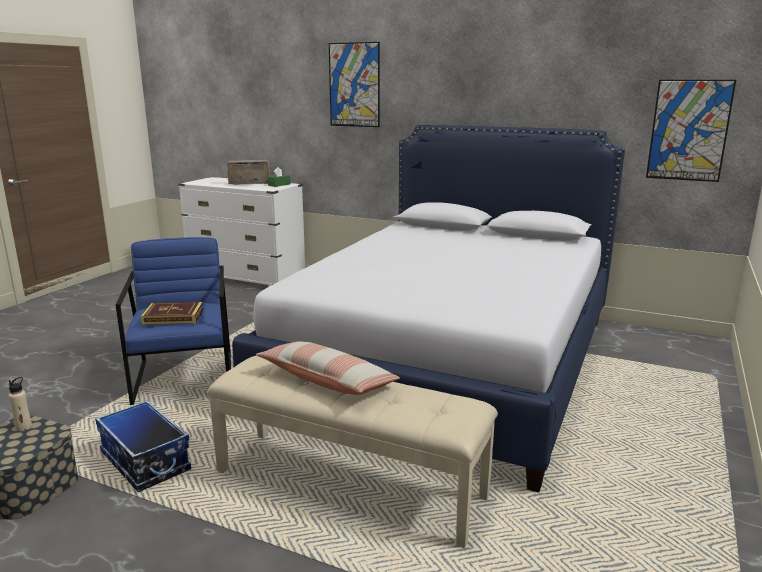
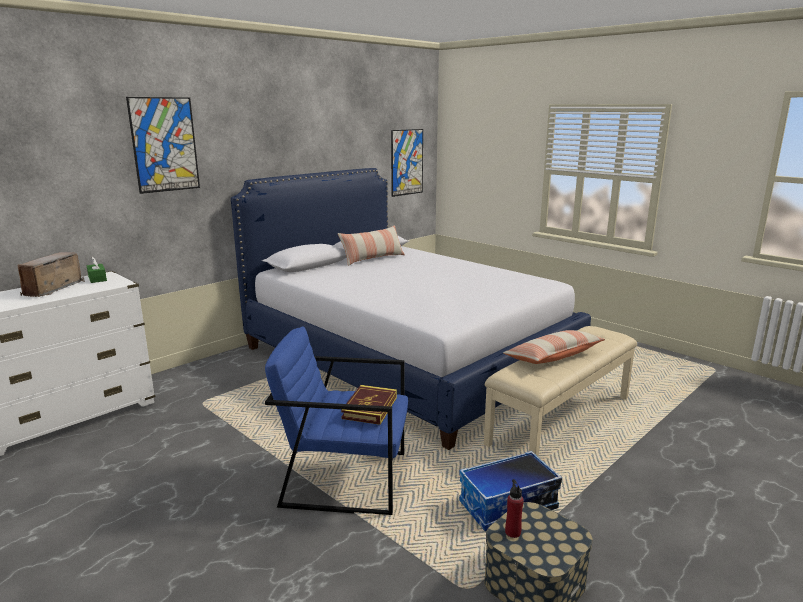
camera: 70 degrees left, 0 degrees up
beige bottle [8,377,32,431] -> red bottle [505,479,524,538]
none -> pillow [338,225,405,266]

